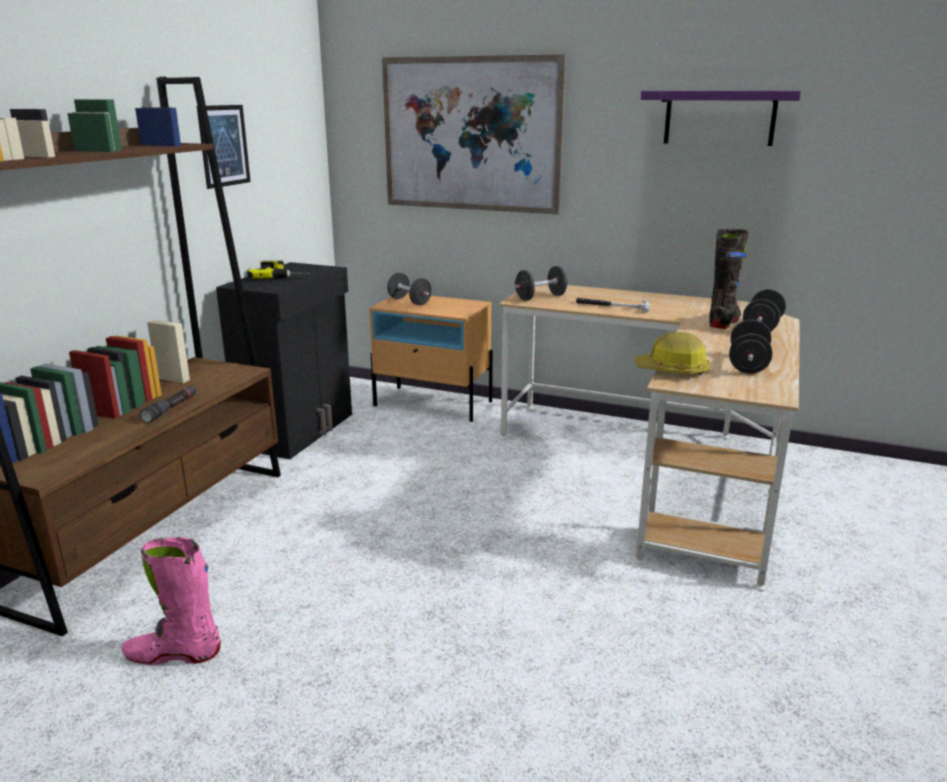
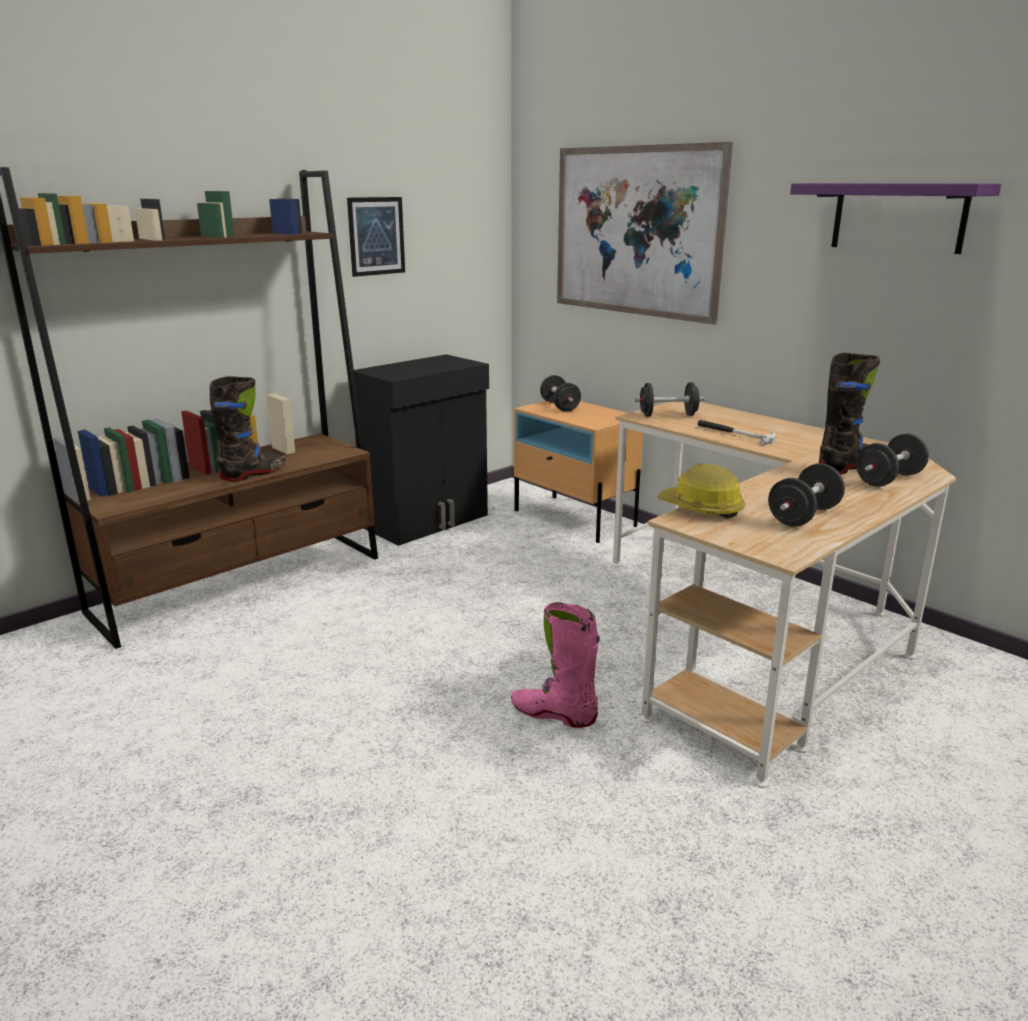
camera: 25 degrees right, 0 degrees up
pink boot [122,537,221,665] -> pink boot moved to [511,602,600,728]
black flashlight [140,386,197,423] -> black boot [210,376,286,481]
power drill [247,261,310,279] -> none

